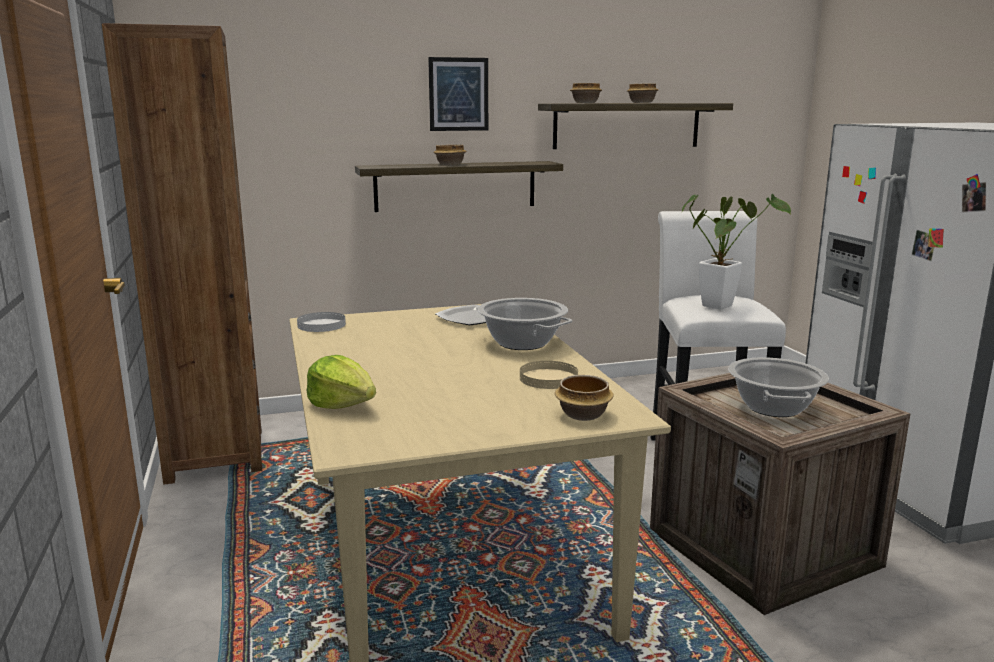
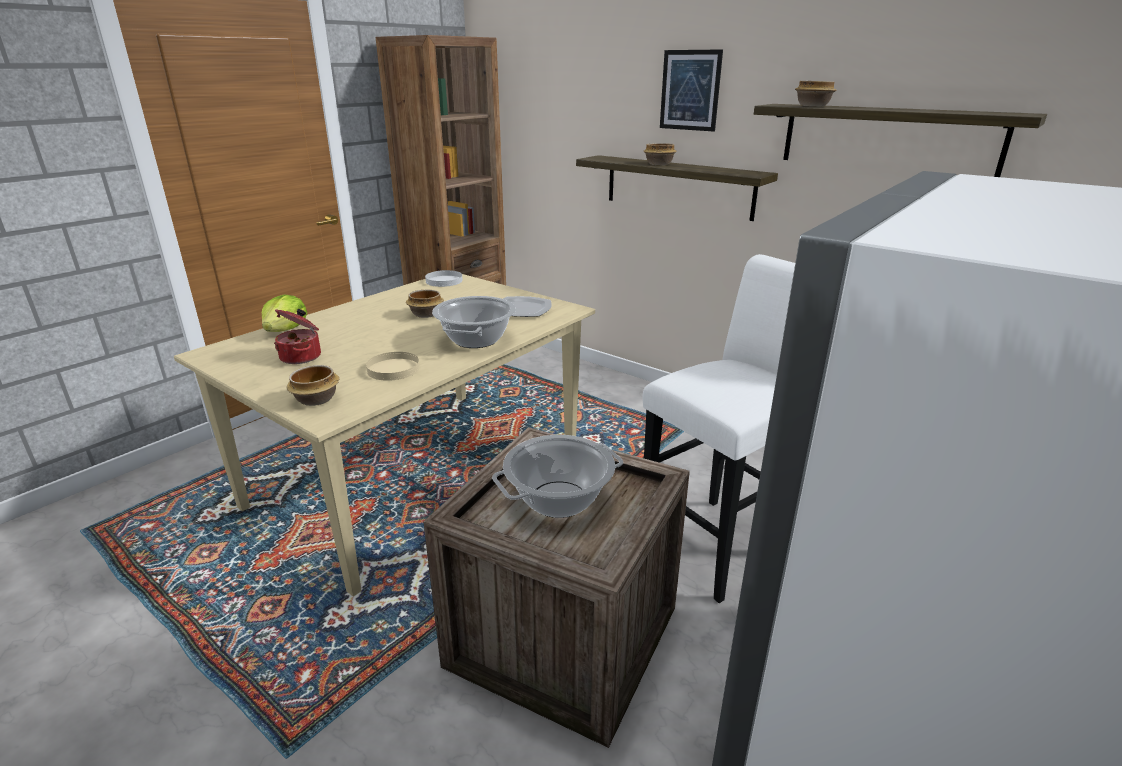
camera: 55 degrees right, 10 degrees up
bowl [627,83,658,103] -> bowl moved to [406,290,444,318]
potted plant [682,194,791,310] -> none
none -> cooking pot [274,309,321,364]

